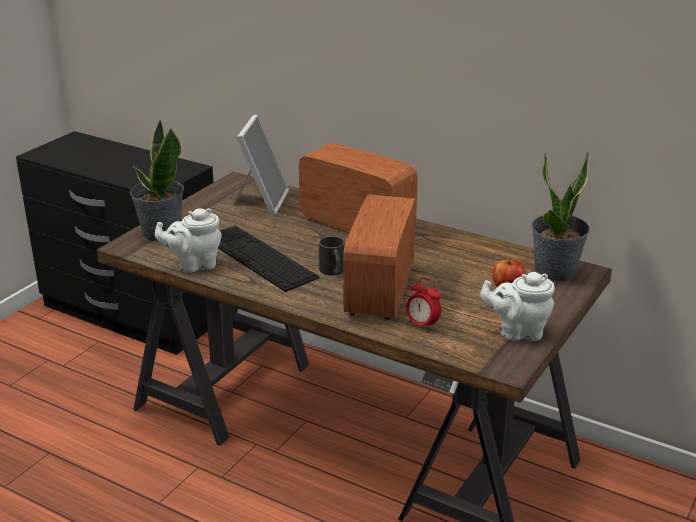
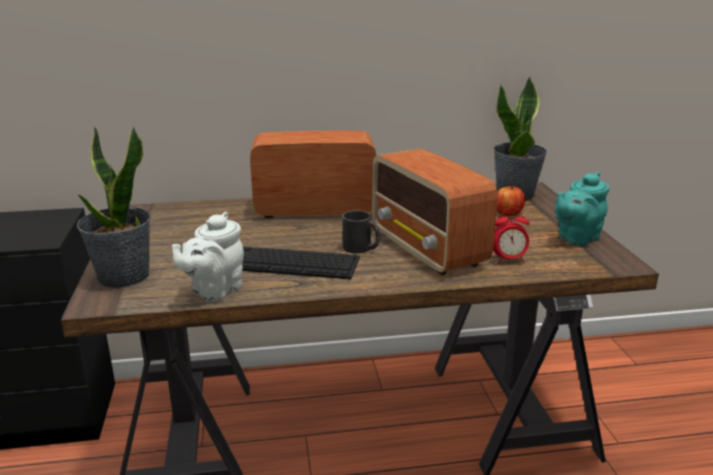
camera: 40 degrees left, 5 degrees down
picture frame [233,115,289,216] -> none
white teapot [480,272,555,341] -> turquoise teapot [555,172,609,246]

